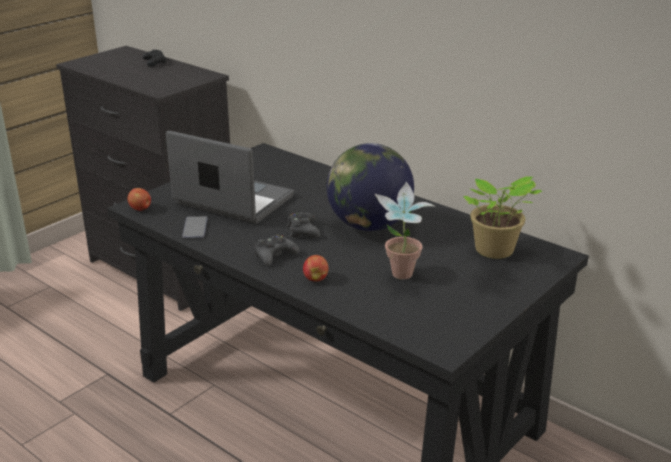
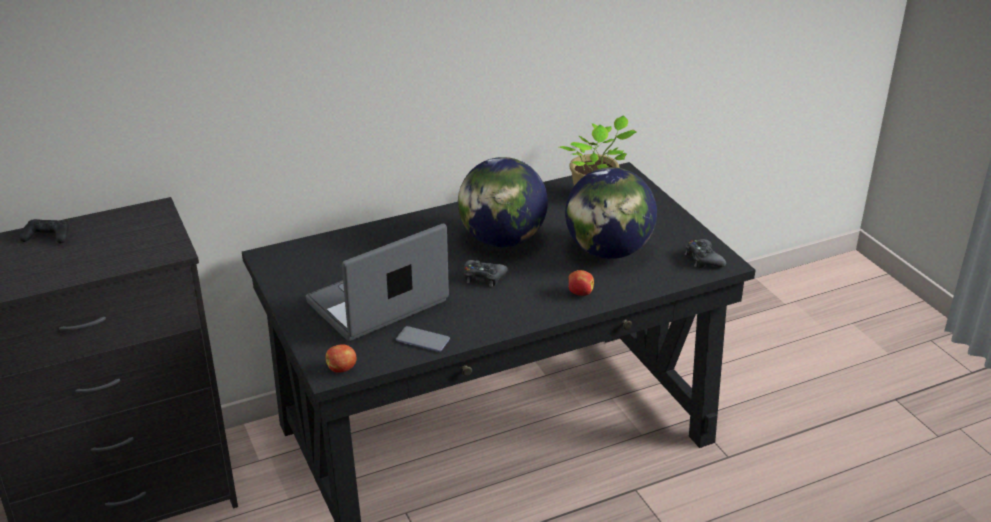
camera: 65 degrees left, 5 degrees up
black game controller [254,235,300,266] -> black game controller moved to [685,239,726,268]
potted plant [374,181,436,279] -> globe [565,167,657,259]

